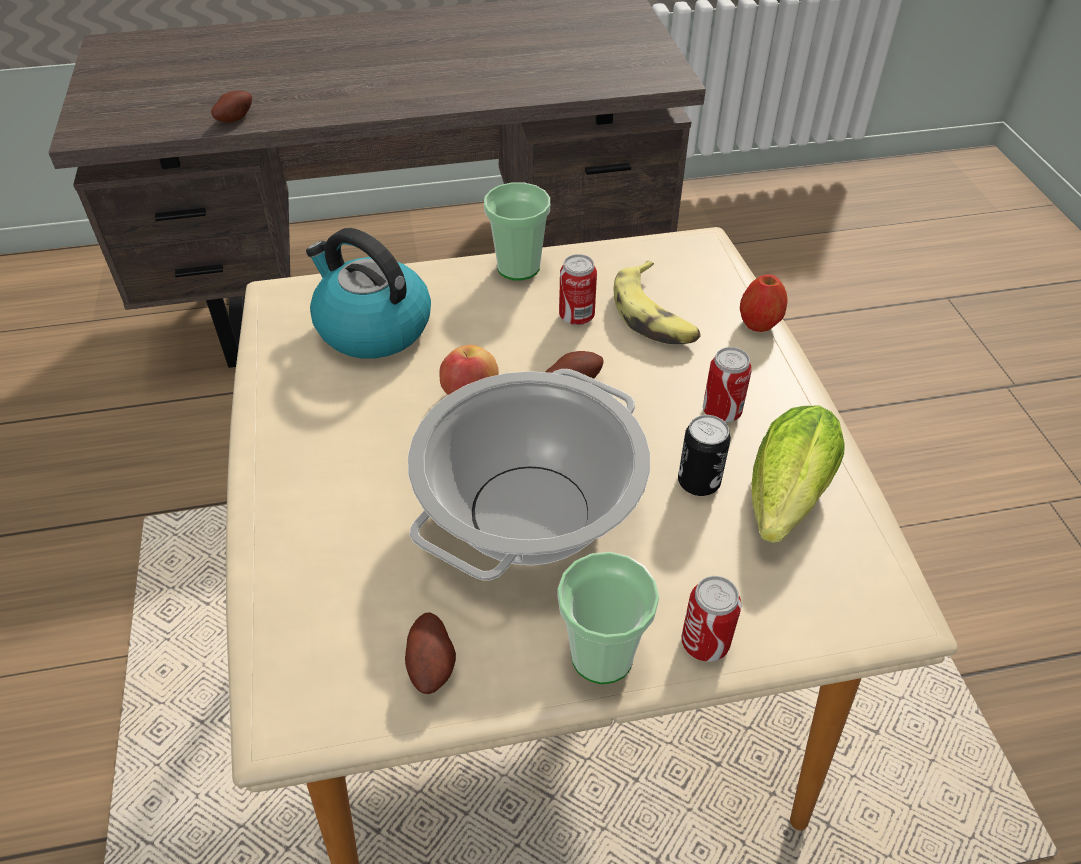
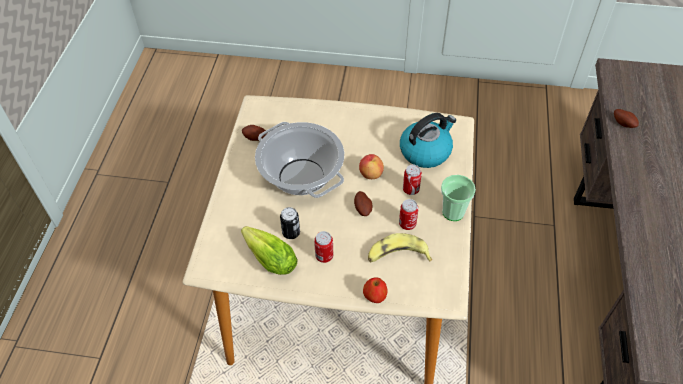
camera: 110 degrees right, 5 degrees up
cup [557,552,659,684] -> none
can [681,576,742,662] -> can moved to [403,165,422,195]

